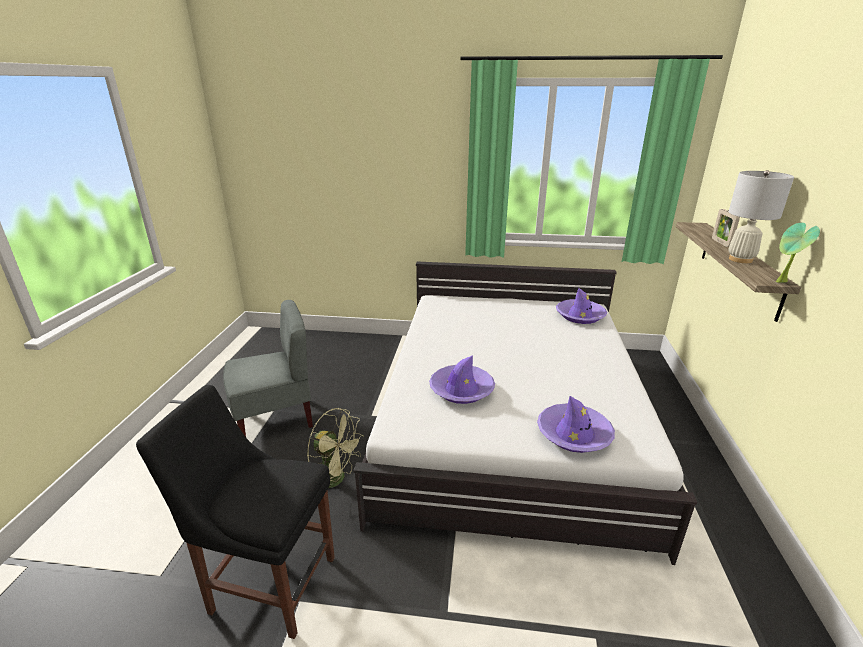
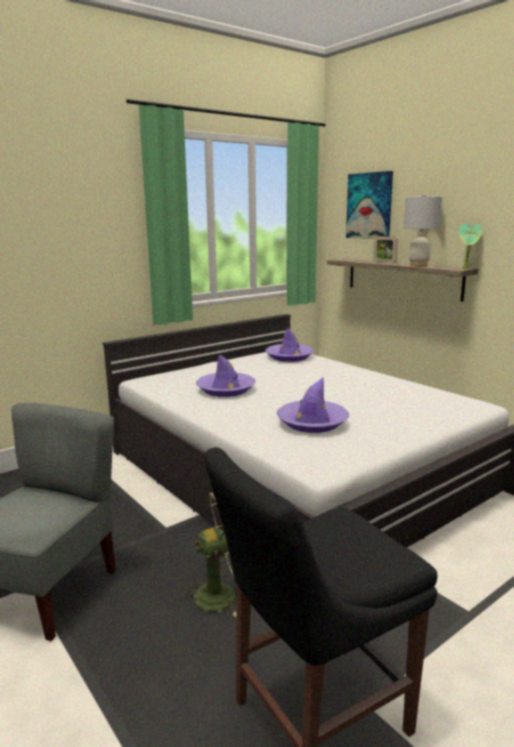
camera: 45 degrees left, 10 degrees down
purple hat [537,396,615,453] -> purple hat moved to [196,354,256,397]
none -> picture [346,171,393,239]

